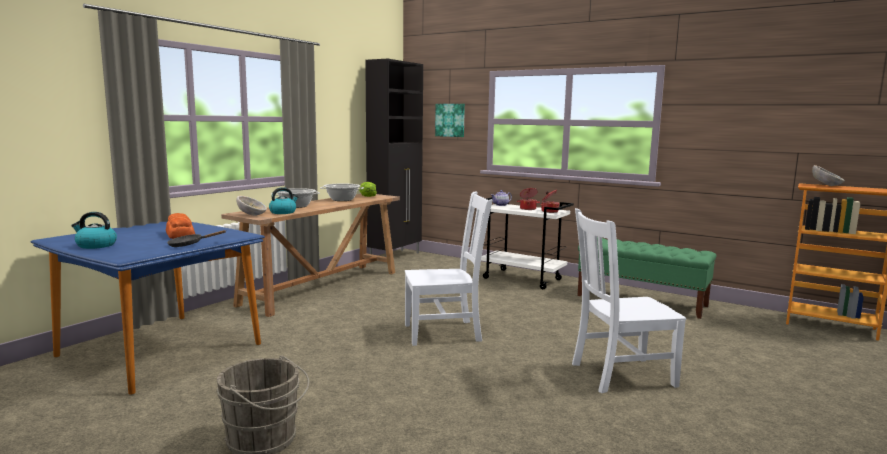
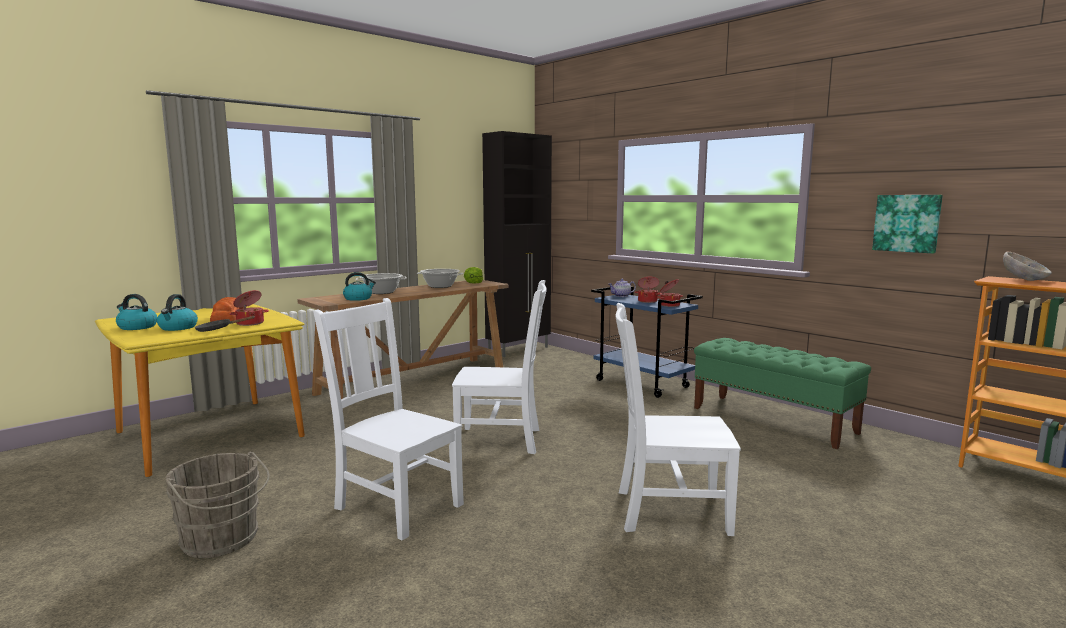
camera: 15 degrees right, 0 degrees up
blue dining table [31,222,265,395] -> yellow dining table [95,304,305,477]
bowl [236,196,267,216] -> none
picture [435,104,465,137] -> picture moved to [872,195,943,254]
white cart [481,197,574,289] -> blue cart [591,287,703,398]
none -> kettle [157,294,198,331]
none -> cooking pot [229,290,269,326]
none -> white chair [313,298,464,540]

